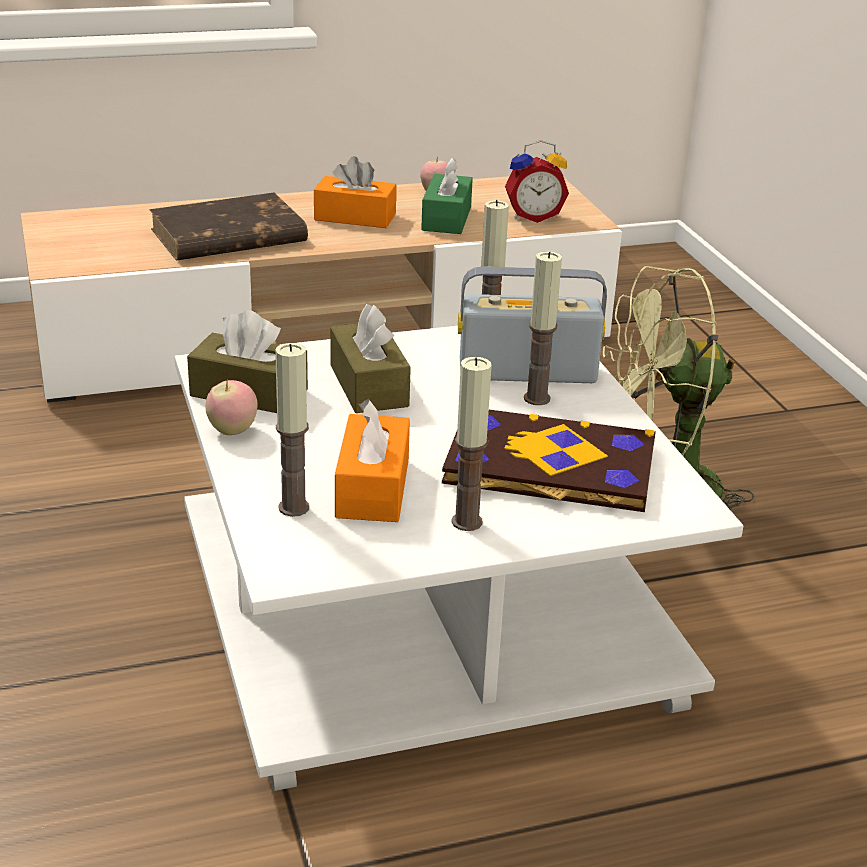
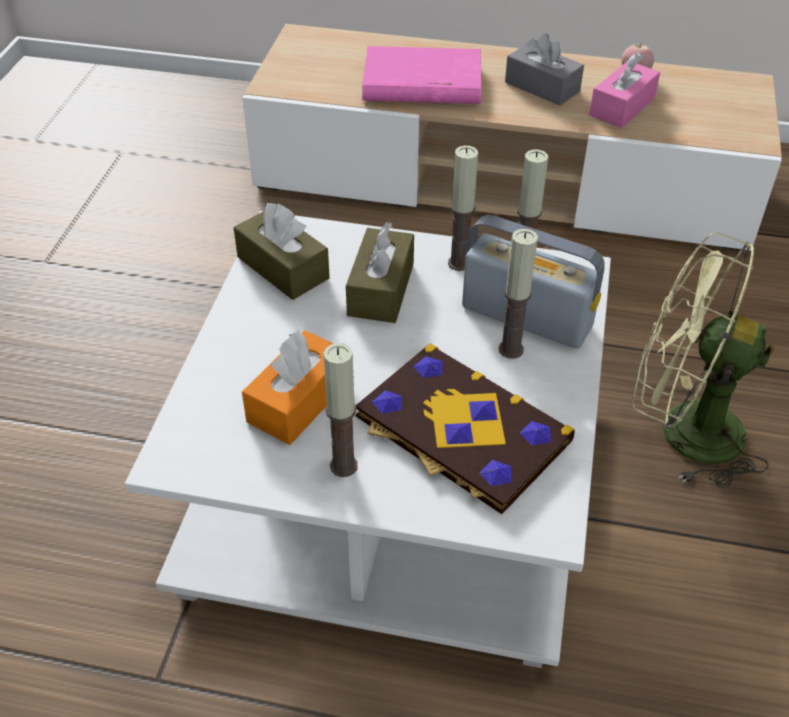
camera: 30 degrees right, 15 degrees up
brown book [149,192,308,260] -> pink book [362,46,482,104]
apple [206,380,258,435] -> none
candle [275,343,309,517] -> candle moved to [448,146,478,271]
orange tissue box [314,156,397,228] -> grey tissue box [505,34,584,106]
green tissue box [421,157,473,234] -> pink tissue box [589,53,660,128]
alarm clock [505,140,569,223] -> none

